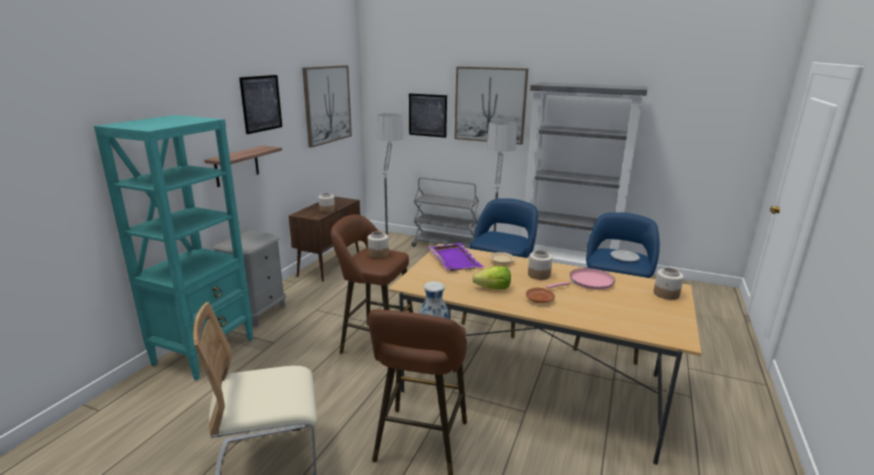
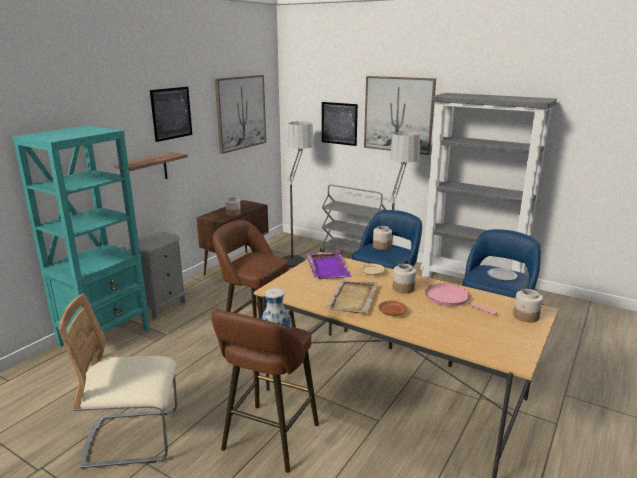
camera: 10 degrees right, 0 degrees up
jar [368,231,389,258] -> jar moved to [373,226,392,250]
lettuce [472,266,511,289] -> beige tray [325,280,378,313]
pink frying pan [546,268,615,290] -> pink frying pan turned 120 degrees counterclockwise [425,283,497,315]

